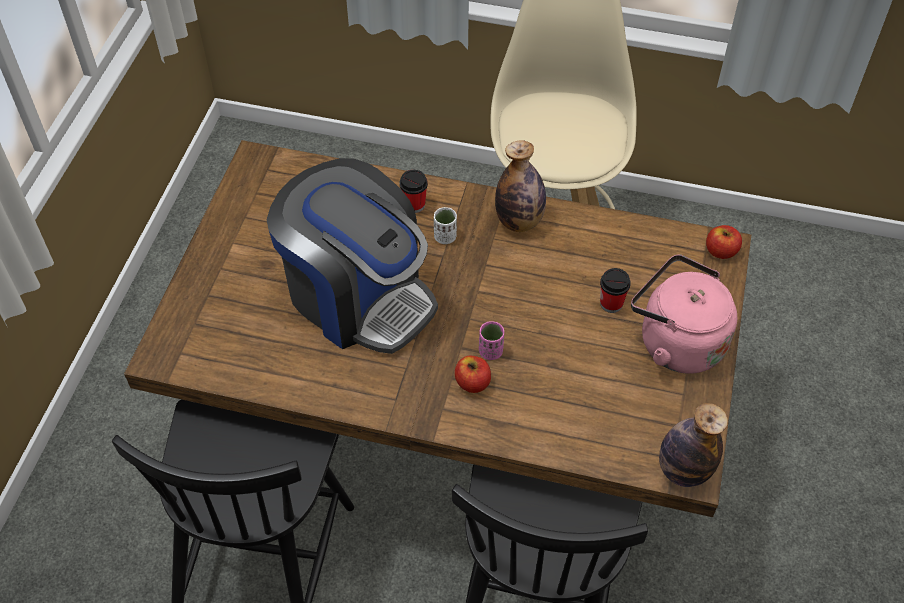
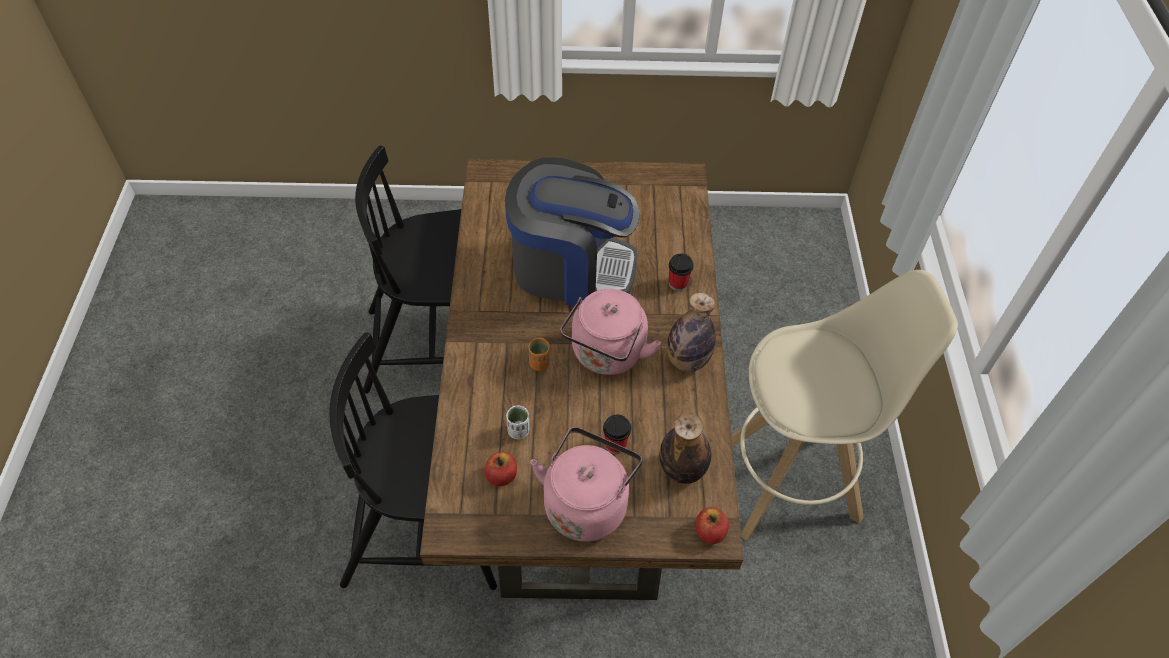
camera: 75 degrees right, 0 degrees up
coffee machine [267,158,438,354] -> coffee machine turned 105 degrees counterclockwise [505,157,639,306]
white cup [434,207,457,244] -> white cup moved to [506,406,529,439]
apple [455,356,491,393] -> apple moved to [484,452,517,487]
pink cup [479,321,504,360] -> orange cup [528,338,550,371]
bottle [659,403,728,487] -> bottle moved to [660,412,711,484]
none -> pink kettle [560,289,661,375]

